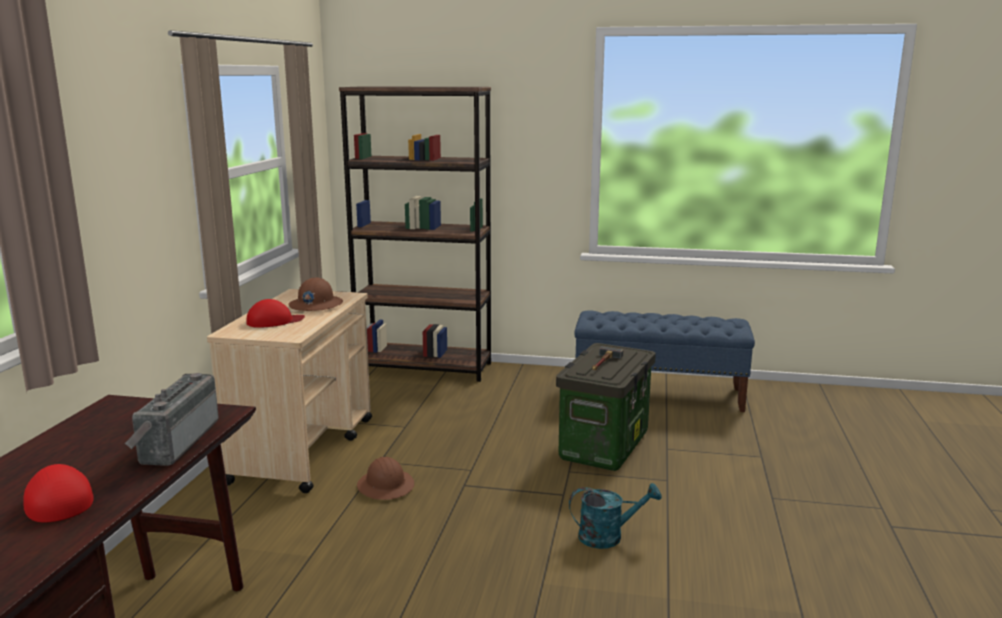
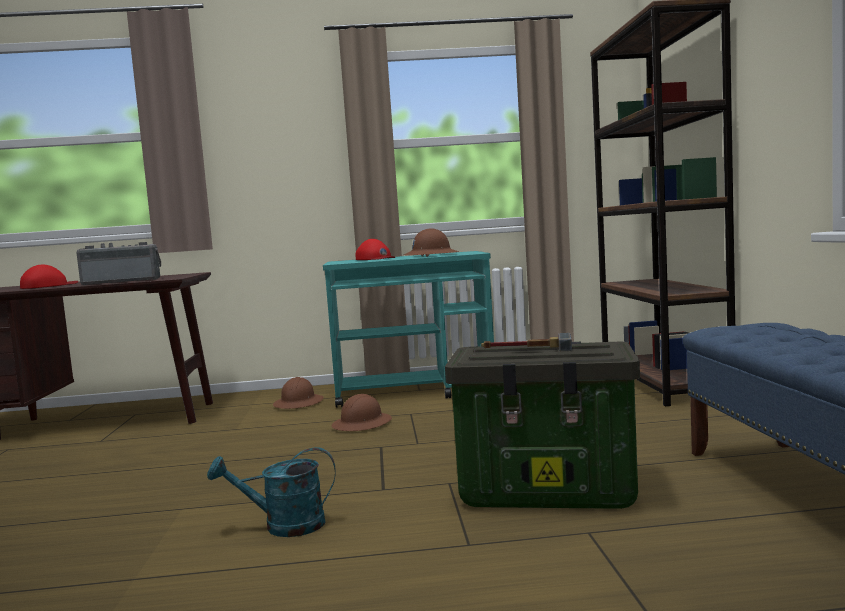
camera: 75 degrees right, 10 degrees down
beige cart [207,289,372,493] -> turquoise cart [323,251,494,408]
turquoise watering can [569,483,662,549] -> turquoise watering can turned 105 degrees clockwise [207,447,336,537]
none -> brown hard hat [273,377,324,409]

